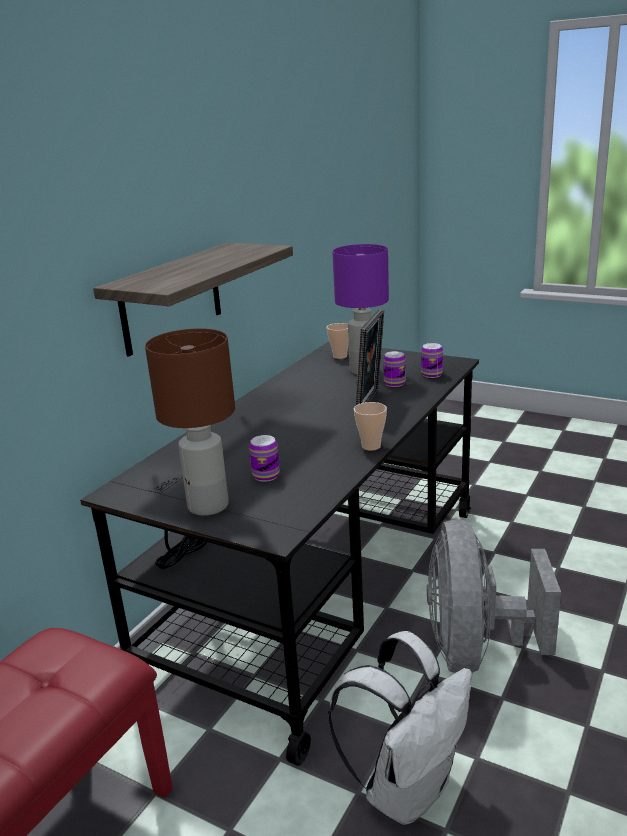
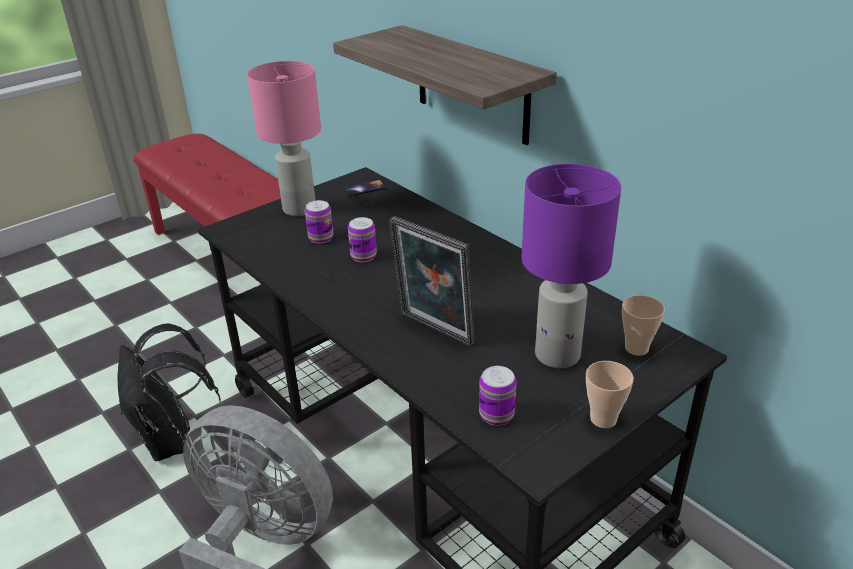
camera: 110 degrees right, 10 degrees up
brown table lamp [145,328,235,516] -> pink table lamp [247,61,321,216]
white backpack [328,631,472,825] -> black backpack [118,323,221,461]
cup [354,402,387,451] -> cup moved to [586,361,634,428]
can [383,351,406,387] -> can moved to [348,217,377,262]
none -> phone [342,180,386,196]

